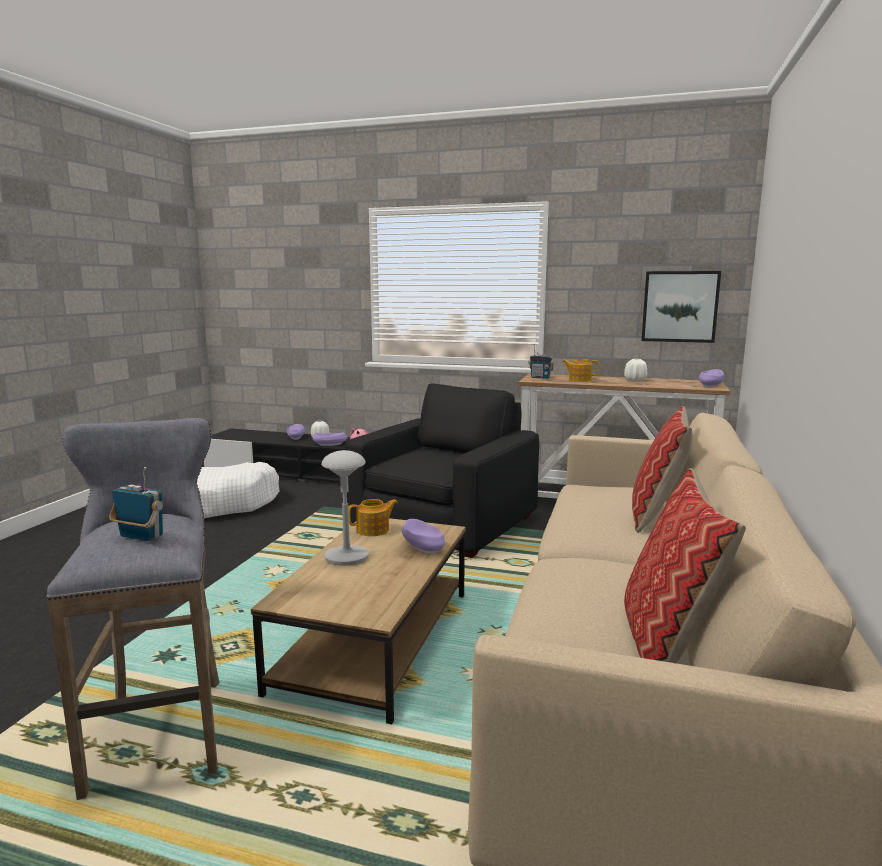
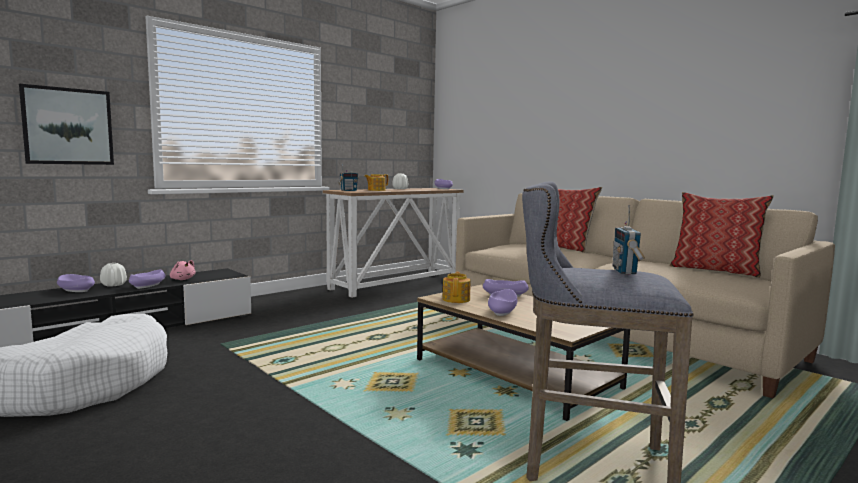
camera: 60 degrees left, 5 degrees down
radio [109,467,163,541] -> radio turned 45 degrees counterclockwise [612,205,645,275]
grey table lamp [321,450,369,566] -> purple bowl [488,289,517,316]
black armchair [345,383,539,558] -> none
picture [641,271,721,343] -> picture moved to [19,84,114,165]

